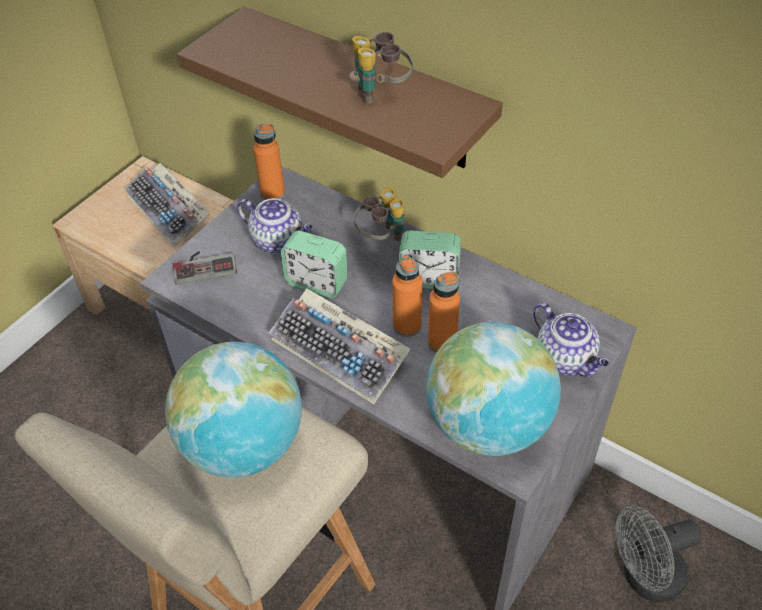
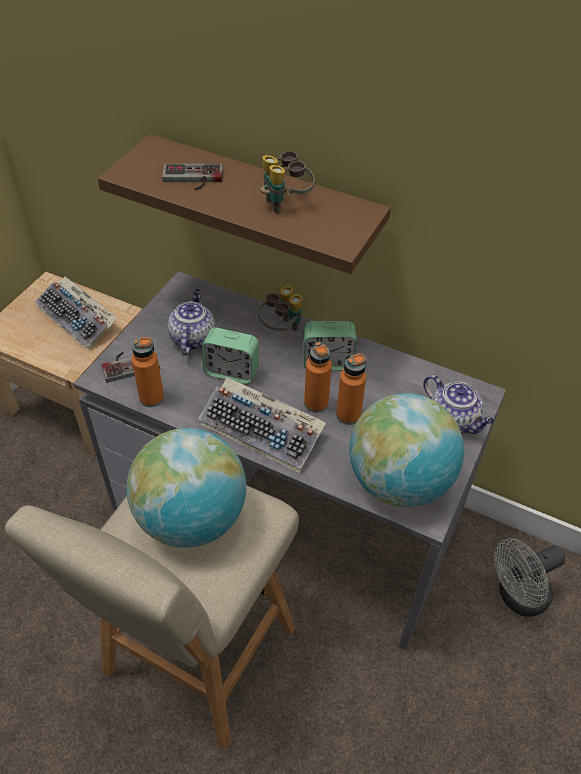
camera: 10 degrees left, 0 degrees up
teapot [237,198,313,254] -> teapot turned 105 degrees counterclockwise [167,289,215,355]
orange bottle [253,124,285,200] -> orange bottle moved to [131,337,164,407]
none -> game controller [162,164,223,190]

